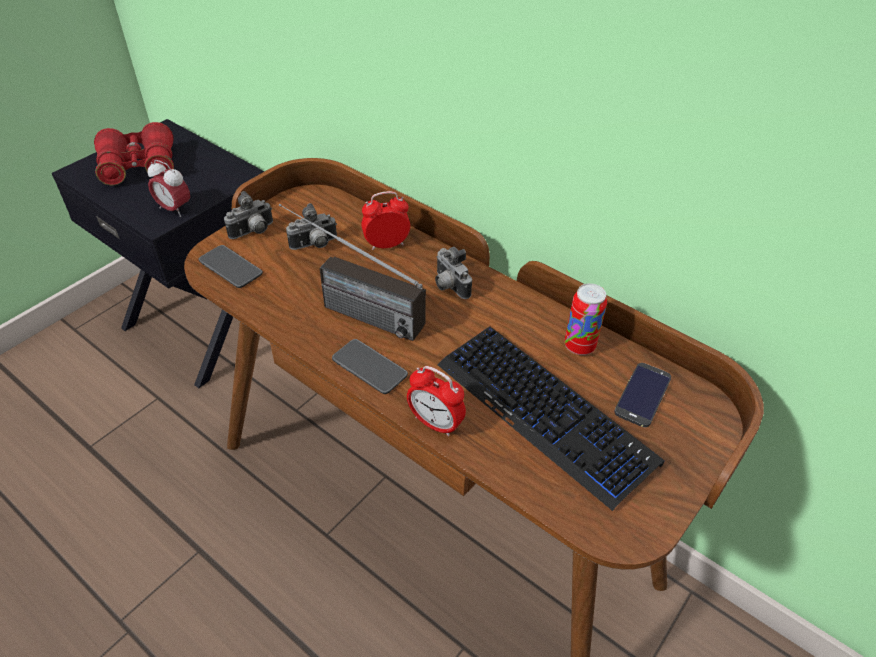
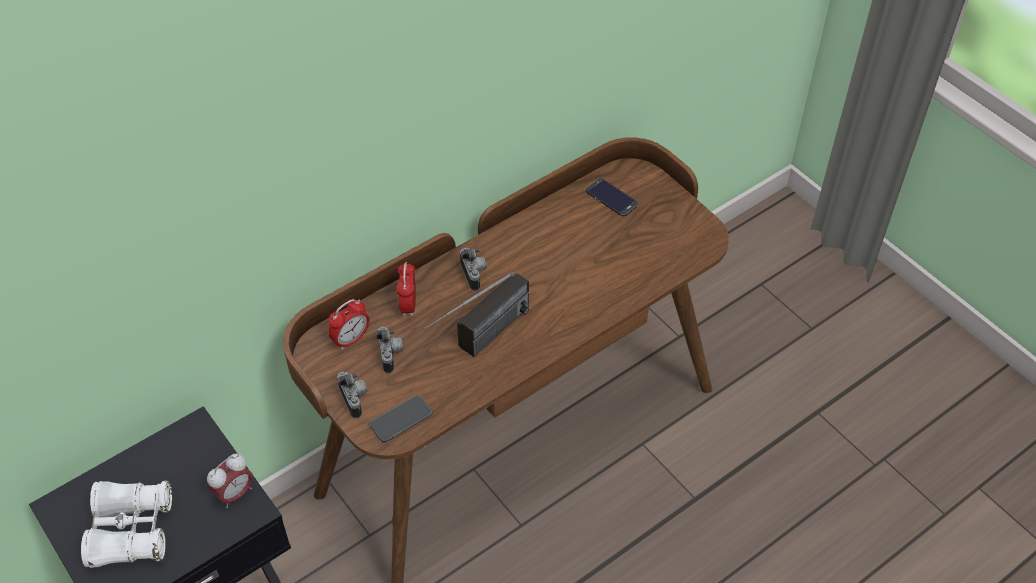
camera: 75 degrees left, 5 degrees up
red binoculars [94,122,174,185] -> white binoculars [81,480,172,568]
phone [332,339,408,394] -> none
alarm clock [407,366,466,437] -> alarm clock moved to [328,299,370,350]
camera [435,247,472,299] -> camera turned 90 degrees counterclockwise [460,247,487,291]
keyboard [438,326,665,511] -> none
can [564,283,607,355] -> none

